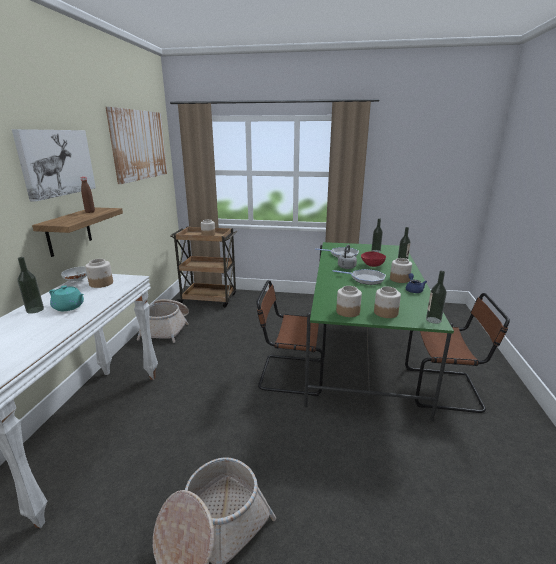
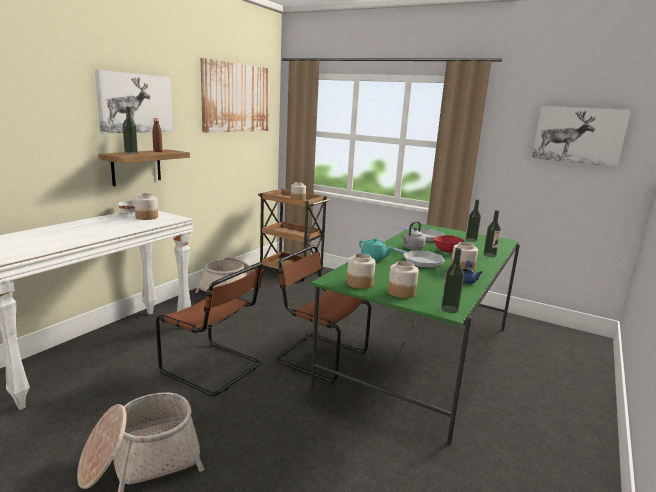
camera: 20 degrees right, 5 degrees down
bottle [18,257,44,314] -> bottle moved to [123,107,138,154]
turquoise teapot [49,285,84,311] -> turquoise teapot moved to [359,238,393,261]
brown chair [405,293,510,413] -> brown chair moved to [156,262,263,396]
none -> picture [532,106,631,167]

